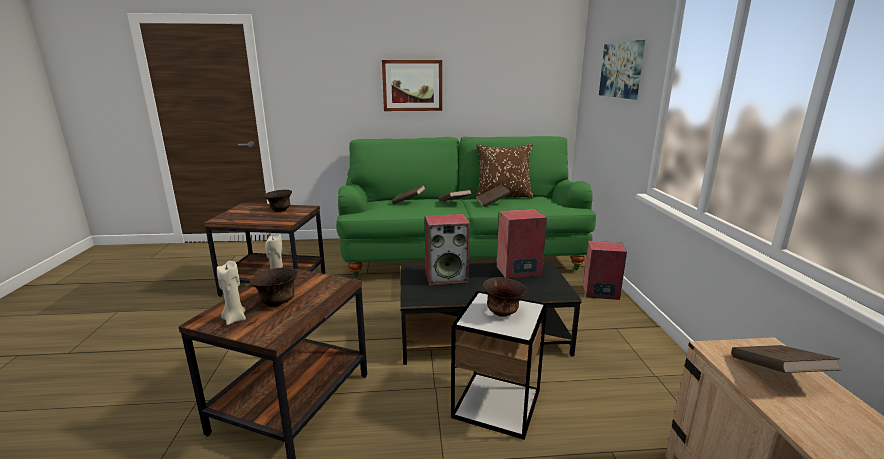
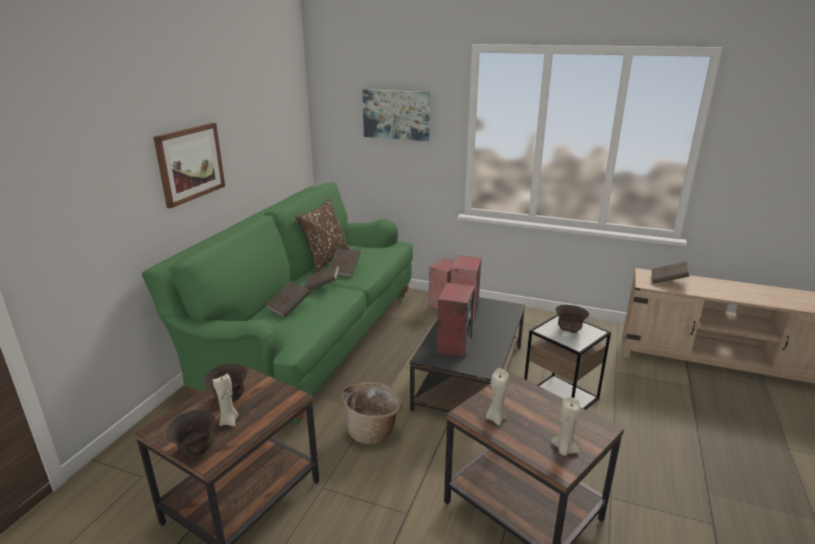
camera: 65 degrees left, 5 degrees up
brown bowl [250,267,298,307] -> brown bowl moved to [166,409,216,456]
none -> beige candle [213,373,239,427]
none -> basket [342,382,402,445]

